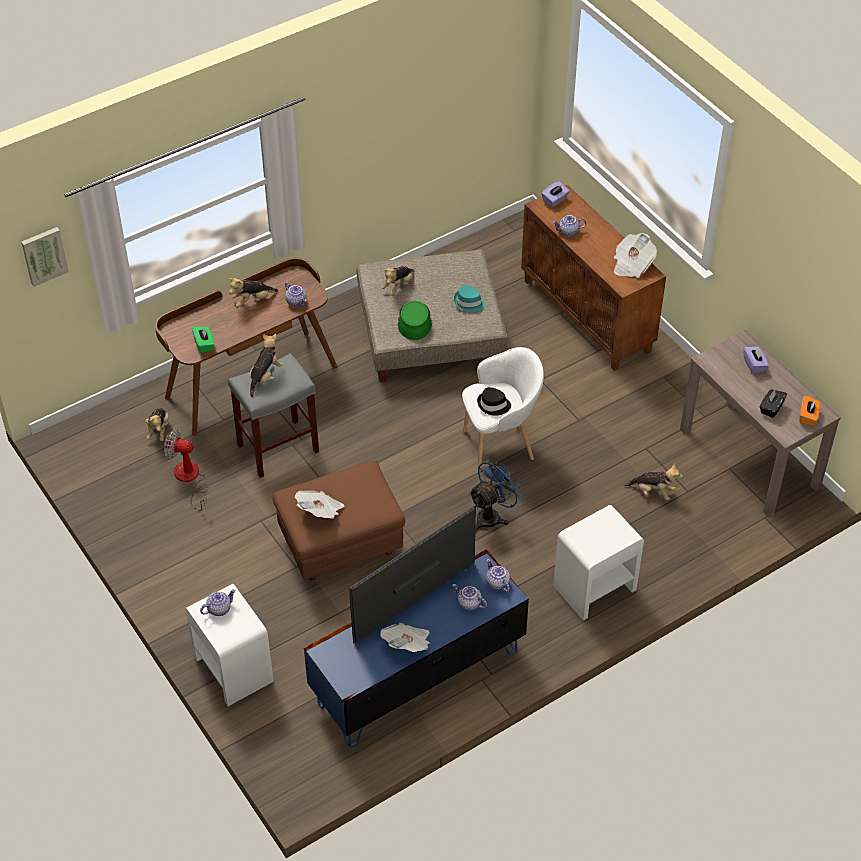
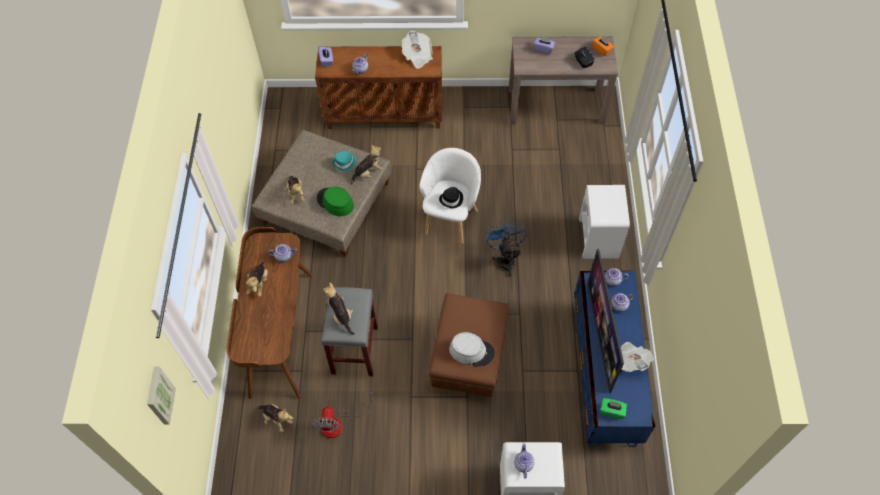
camera: 55 degrees left, 10 degrees up
fan [164,429,208,511] -> fan turned 45 degrees counterclockwise [313,392,374,438]
green tissue box [192,326,215,353] -> green tissue box moved to [601,398,627,419]
newspaper [295,491,344,519] -> grey hat [449,332,495,367]
plush toy [624,464,683,500] -> plush toy moved to [350,145,383,185]

